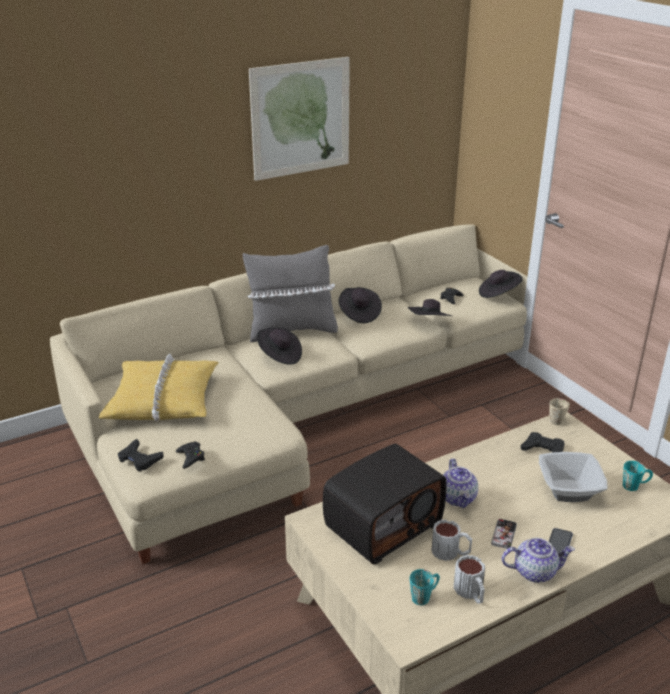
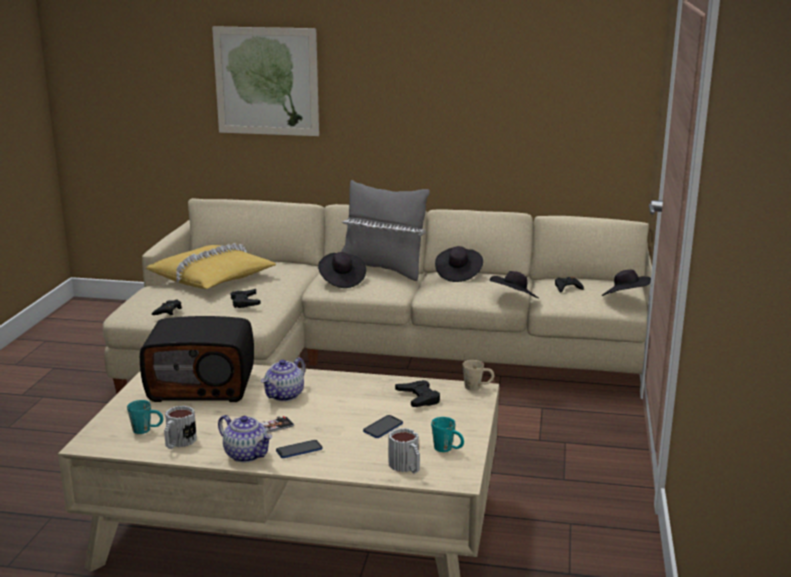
camera: 40 degrees right, 10 degrees down
black game controller [118,439,164,472] -> black game controller moved to [231,289,261,308]
picture [249,57,350,181] -> picture moved to [212,26,319,136]
mug [431,519,472,561] -> mug moved to [388,428,420,474]
bowl [539,452,608,502] -> phone [363,415,403,438]

